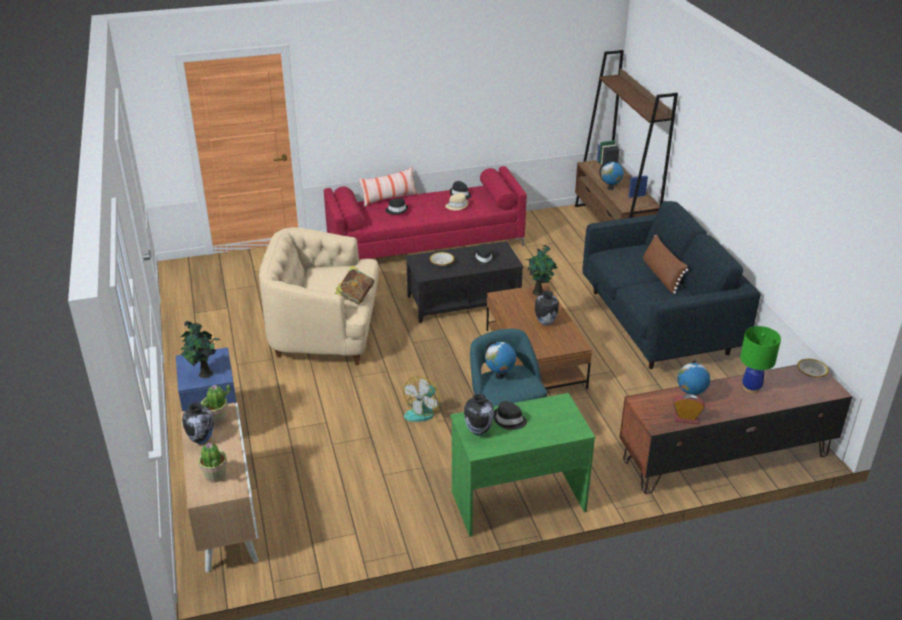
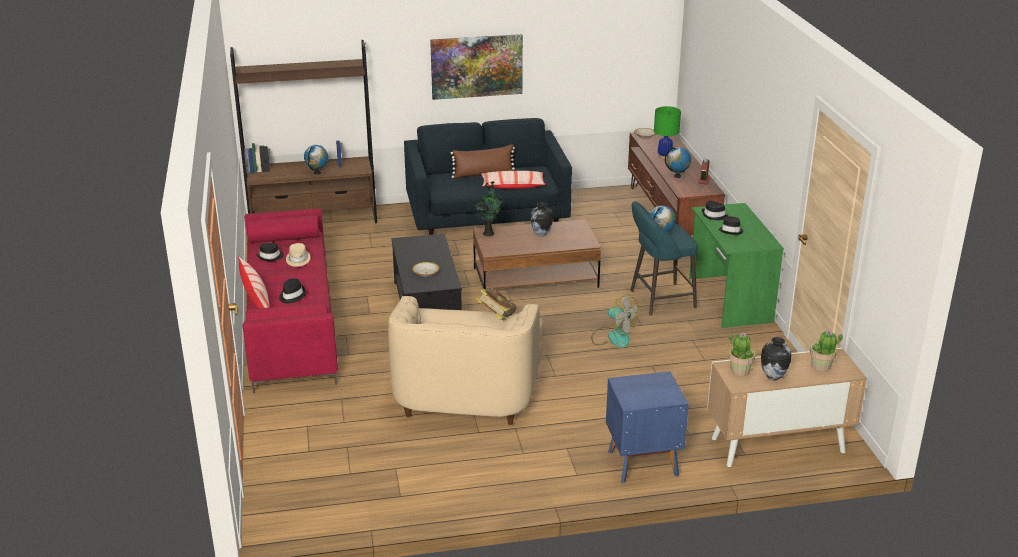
camera: 85 degrees left, 5 degrees down
potted plant [181,321,220,378] -> none
vase [464,393,494,436] -> none
black hat [473,244,495,266] -> black hat moved to [702,201,729,221]
none -> picture [430,34,523,100]
none -> pillow [481,171,546,189]

